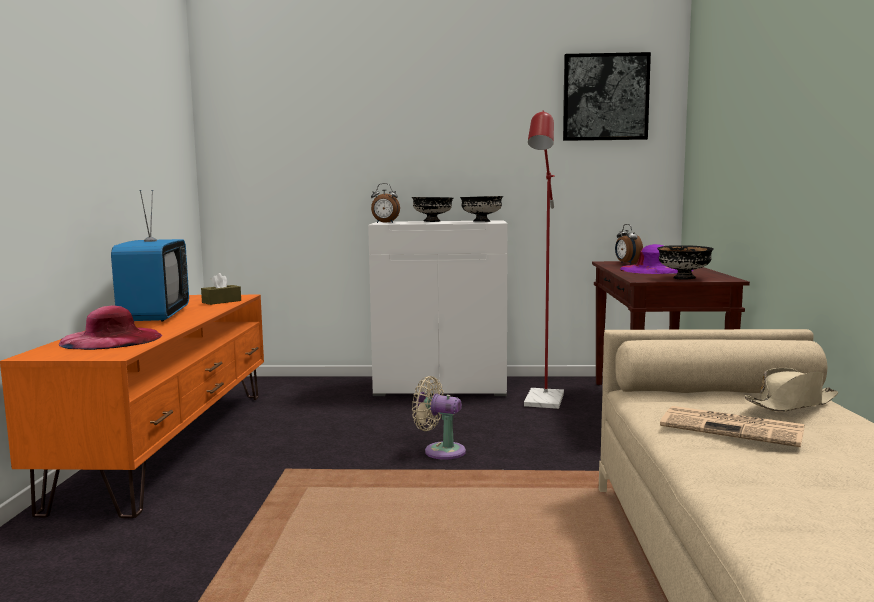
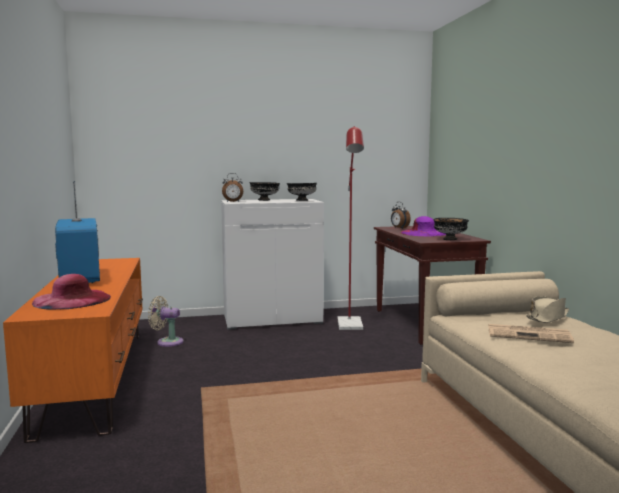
camera: 15 degrees left, 0 degrees up
brown tissue box [201,273,241,305] -> none
beige fan [412,376,466,460] -> beige fan moved to [148,296,183,347]
picture [563,52,651,141] -> none

